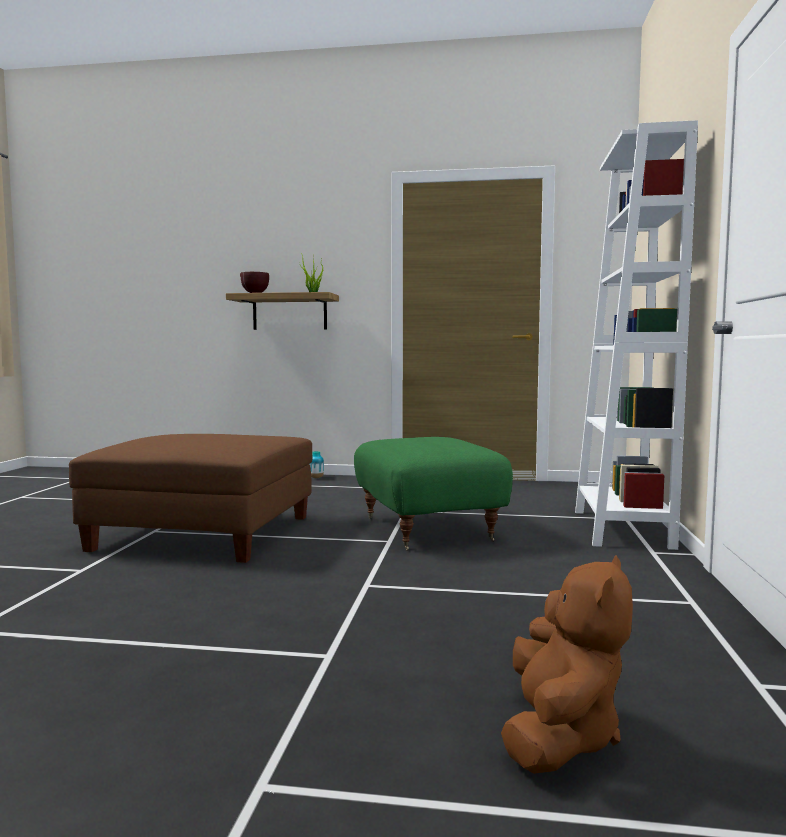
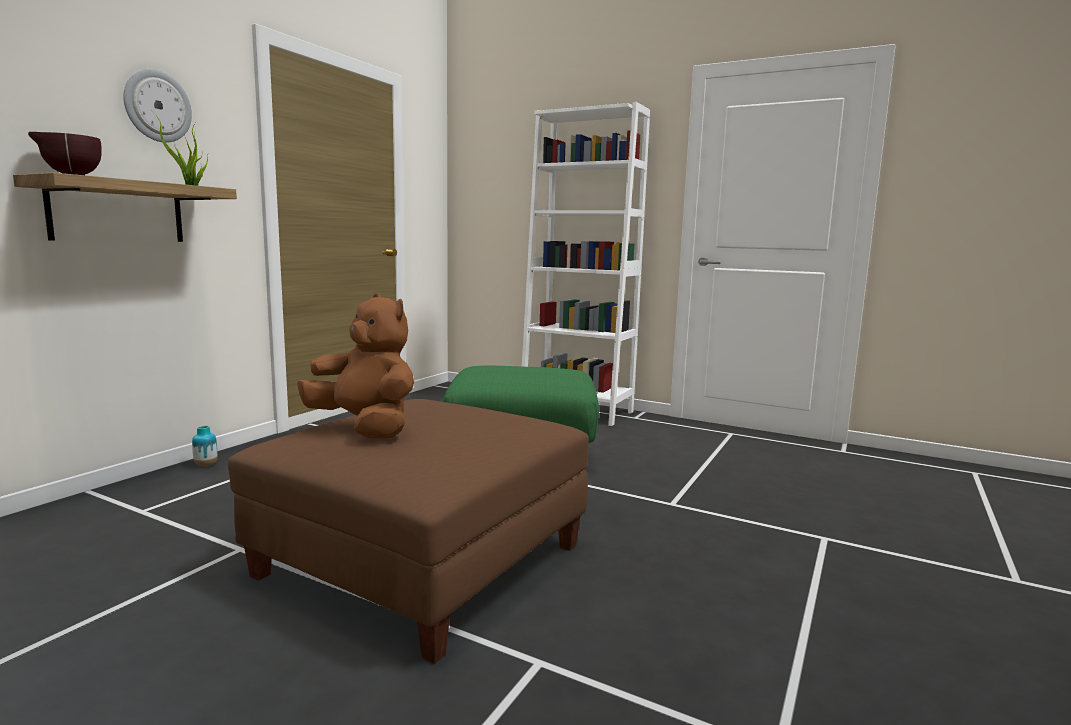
camera: 70 degrees left, 5 degrees up
brown plush toy [501,555,633,774] -> brown plush toy moved to [297,293,414,438]
none -> wall clock [123,69,192,143]

